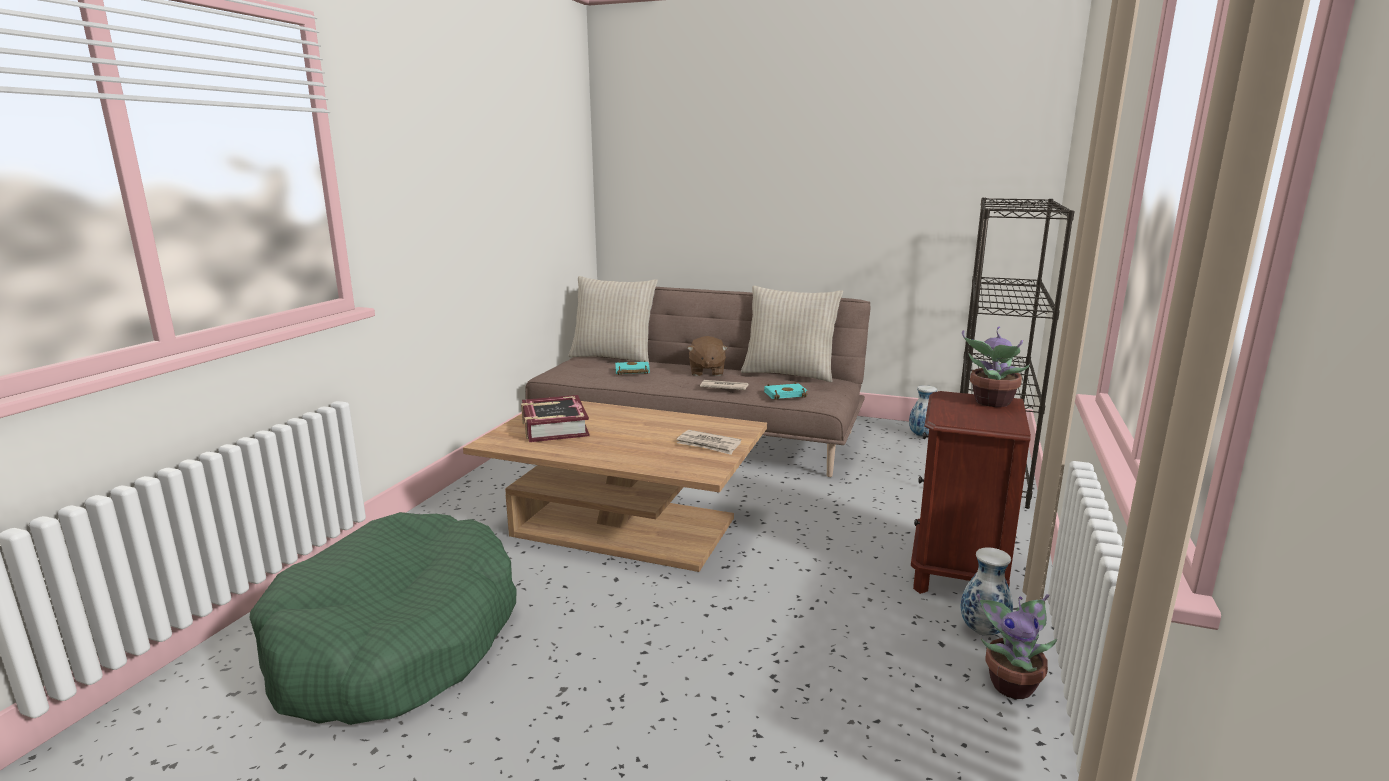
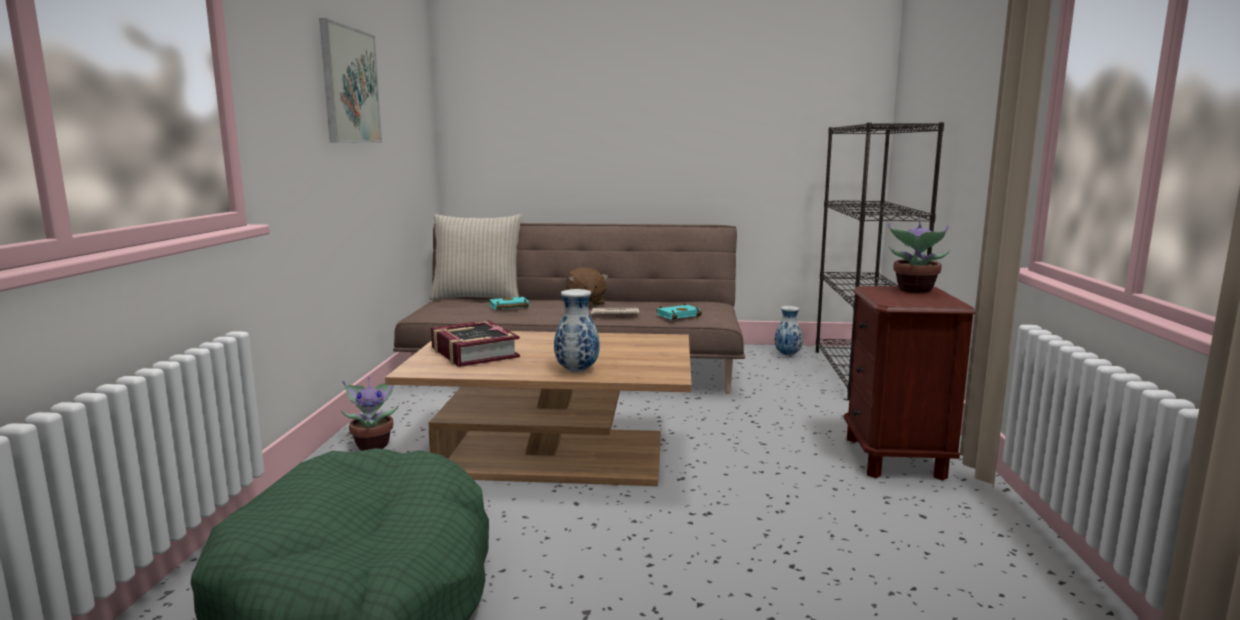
camera: 15 degrees left, 5 degrees down
newspaper [676,430,741,455] -> none
beige pillow [741,286,843,382] -> none
vase [961,547,1013,636] -> vase moved to [554,289,600,372]
potted plant [977,594,1057,699] -> potted plant moved to [341,377,398,451]
none -> picture [319,18,382,143]

